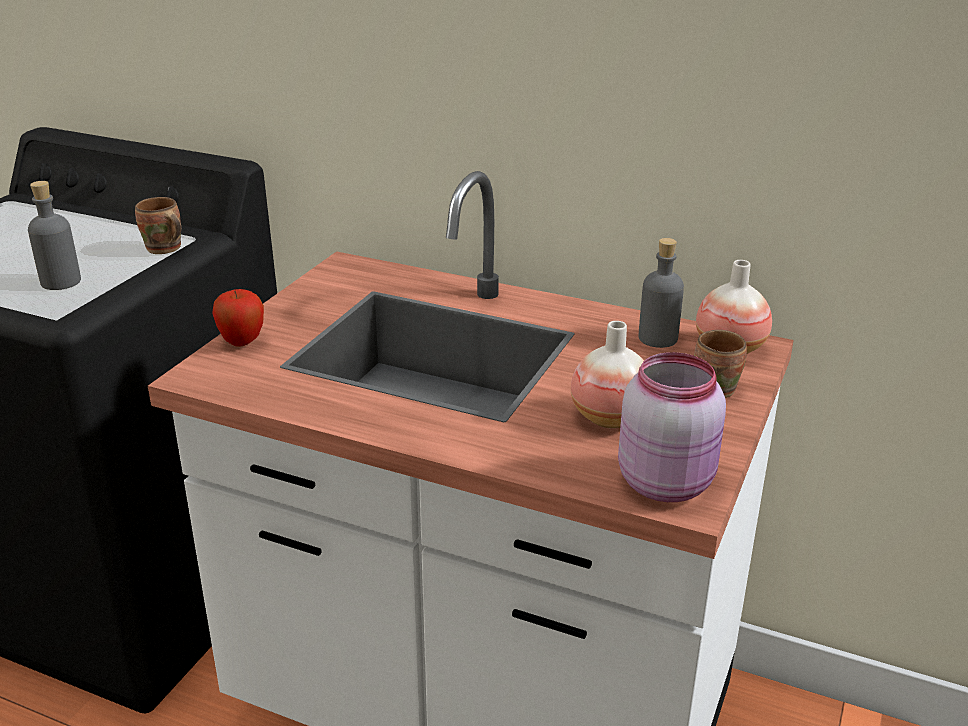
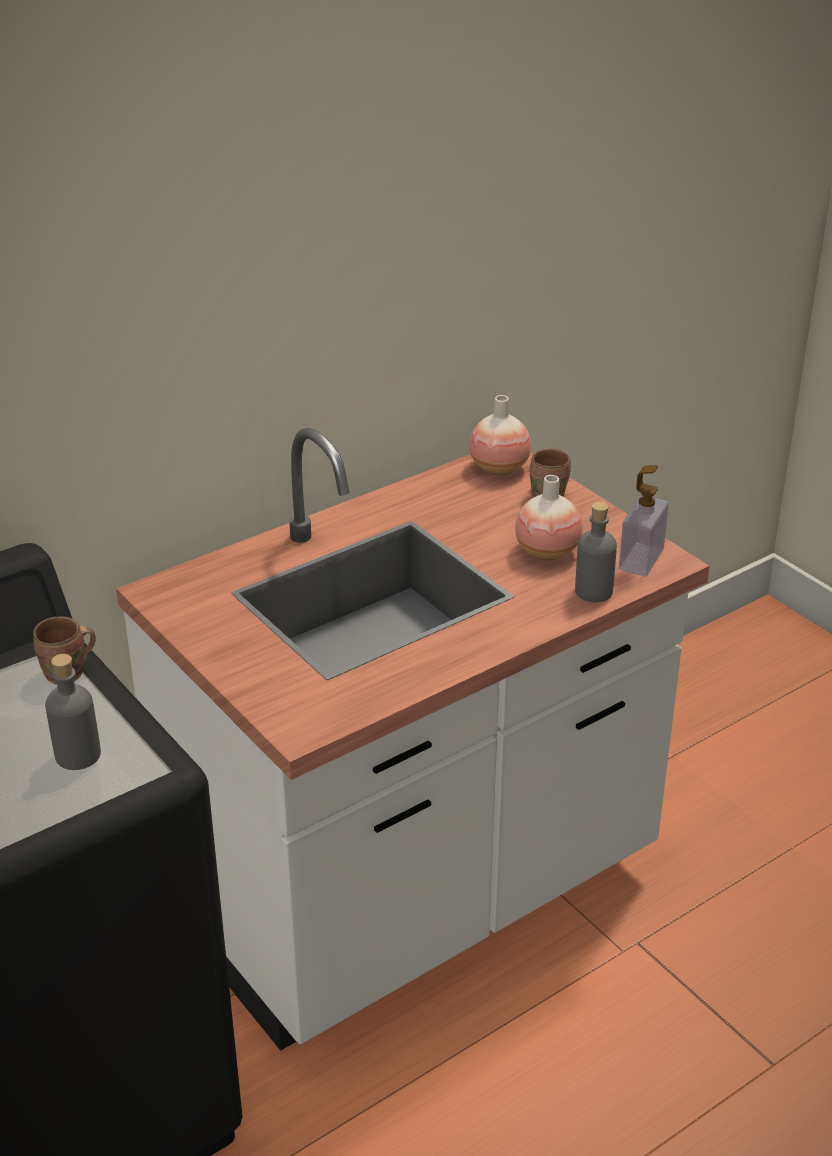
camera: 60 degrees left, 5 degrees up
apple [213,289,264,347] -> none
pink jar [618,352,726,502] -> soap dispenser [619,465,669,576]
grey bottle [639,238,684,348] -> grey bottle moved to [575,502,617,602]

